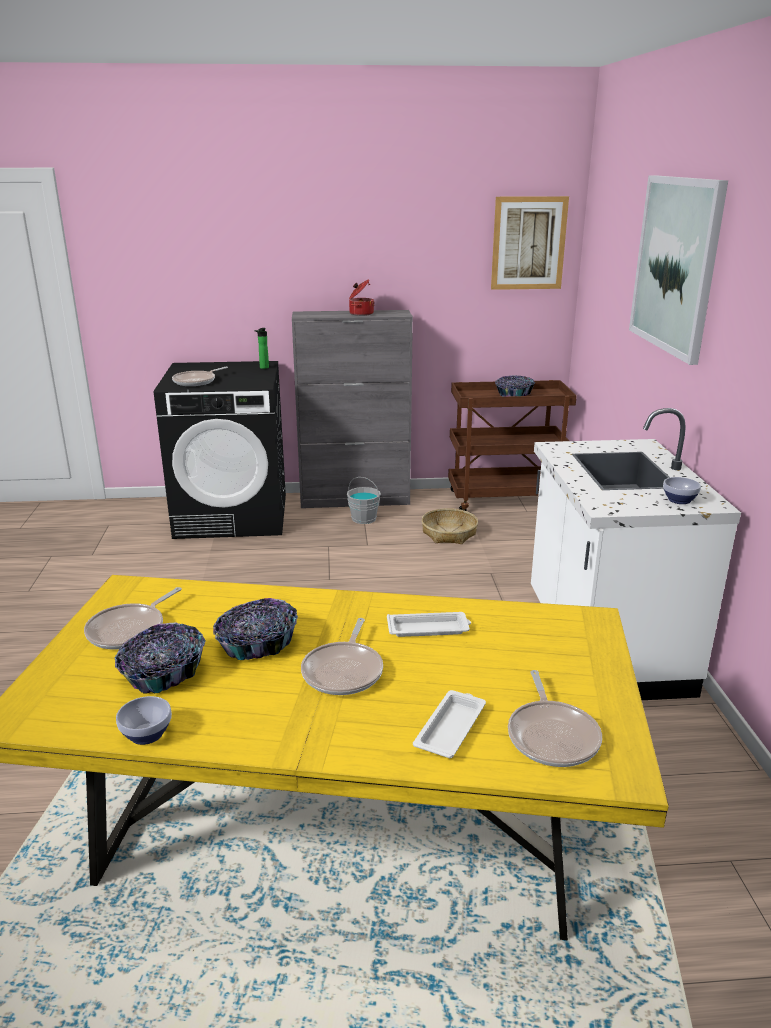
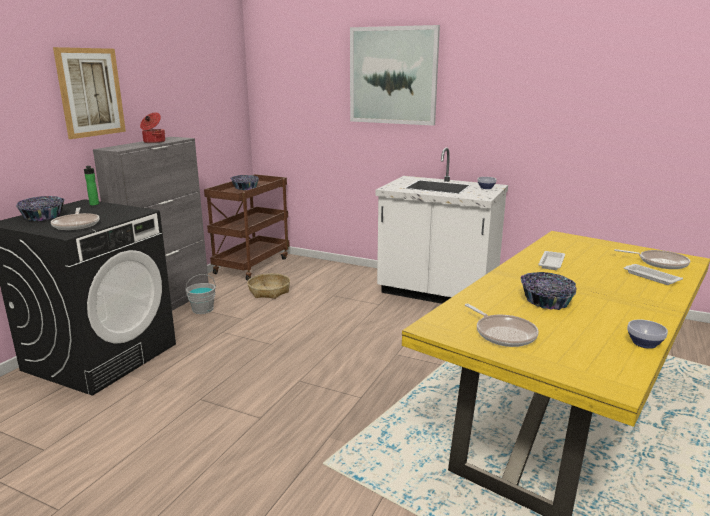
camera: 60 degrees left, 5 degrees down
bowl [115,622,206,693] -> bowl moved to [16,196,65,221]
frying pan [301,618,383,695] -> none
picture [491,196,569,290] -> picture moved to [53,47,126,139]

